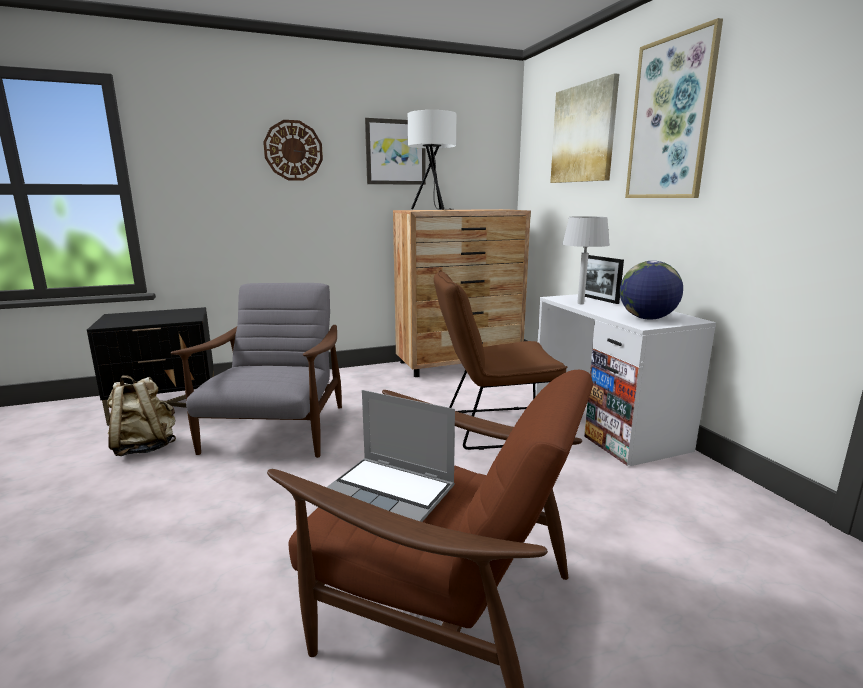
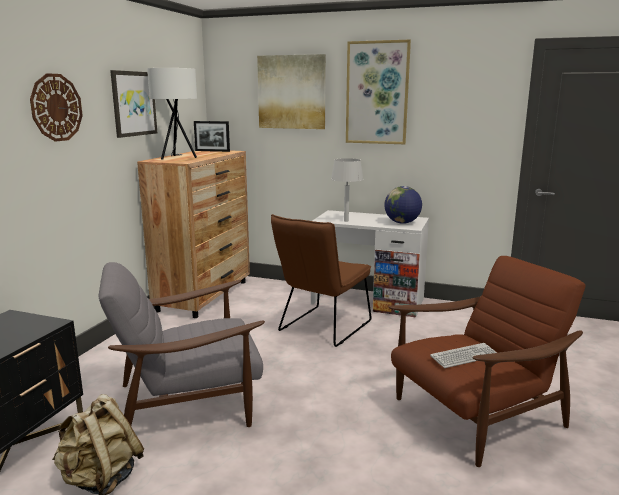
camera: 50 degrees left, 0 degrees up
grey armchair [171,283,342,458] -> grey armchair turned 60 degrees counterclockwise [98,262,265,427]
laptop [327,390,455,522] -> keyboard [430,343,497,368]
picture frame [585,255,624,304] -> picture frame moved to [194,121,230,152]

